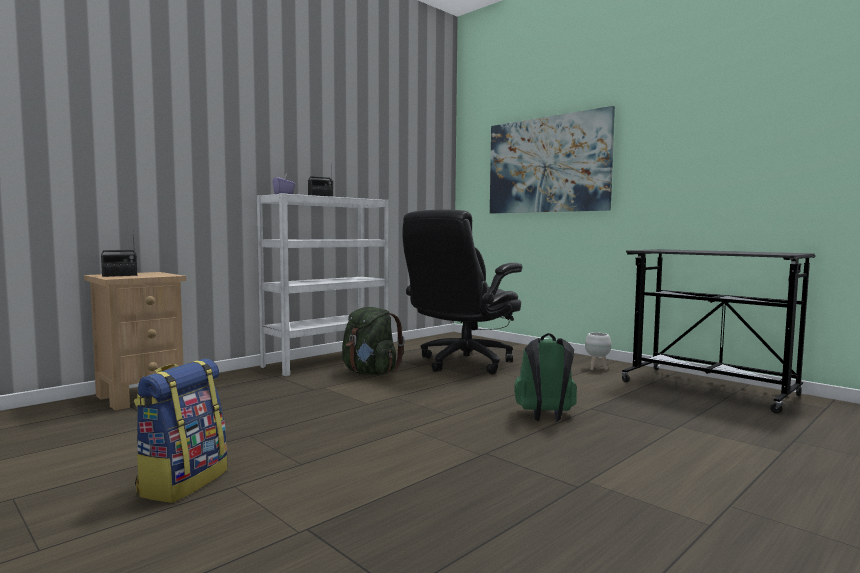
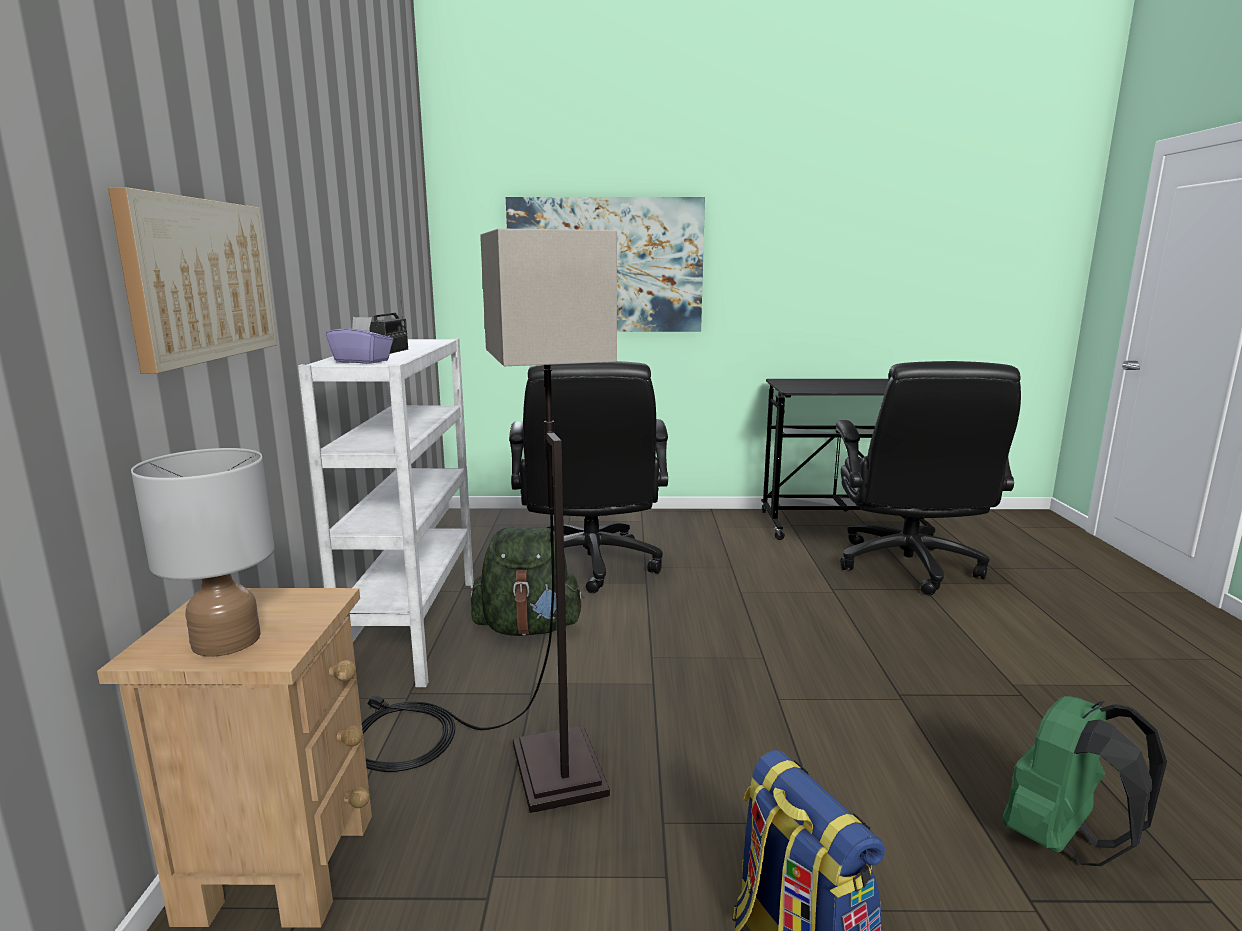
camera: 45 degrees left, 10 degrees up
radio [101,231,137,277] -> grey table lamp [131,448,275,657]
green backpack [514,333,577,422] -> green backpack moved to [1002,696,1167,866]
white planter [585,332,612,370] -> none
none -> picture [108,187,277,374]
none -> floor lamp [362,228,617,813]
none -> black office chair [836,361,1021,595]

